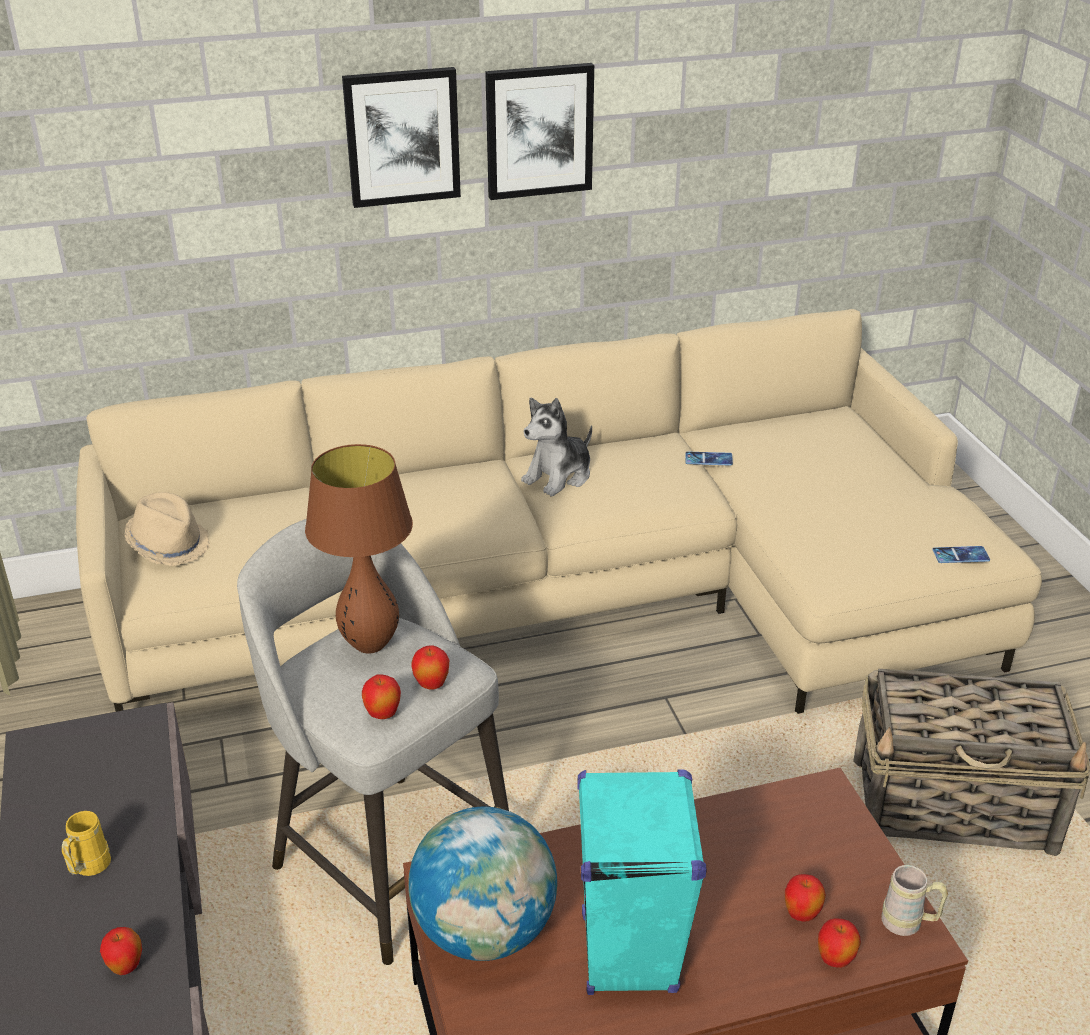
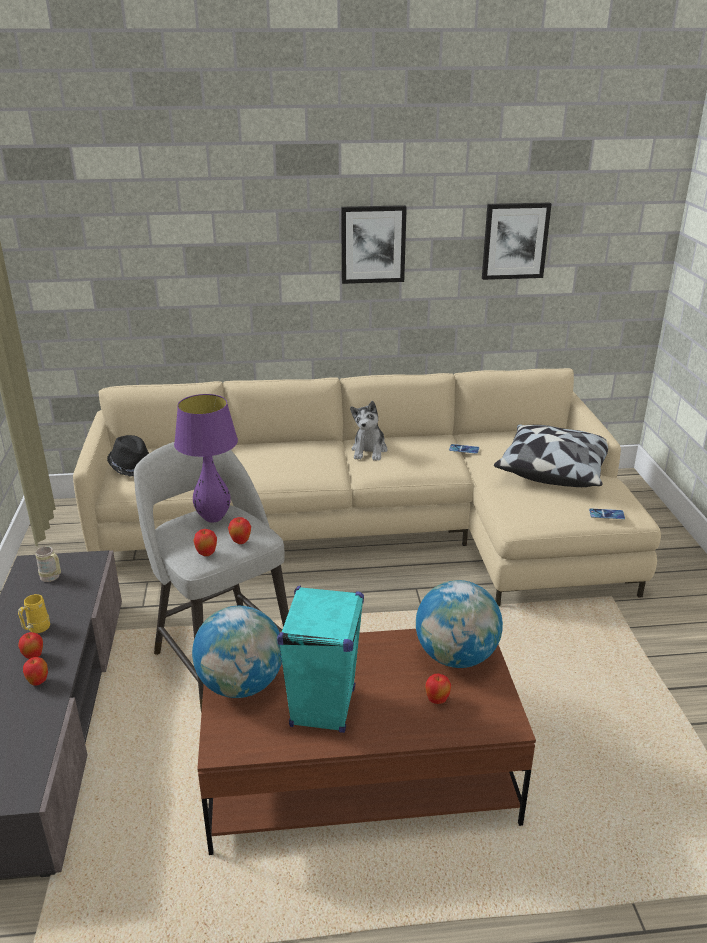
camera: 10 degrees right, 5 degrees down
beige hat [124,492,210,566] -> black hat [107,435,149,477]
brown table lamp [305,444,413,654] -> purple table lamp [174,394,238,523]
picture [342,67,461,208] -> picture moved to [482,203,551,280]
plush toy [521,398,592,496] -> plush toy turned 45 degrees counterclockwise [350,401,388,461]
apple [818,918,861,968] -> apple moved to [18,632,43,659]
basket [853,669,1090,856] -> none
beige mug [881,865,948,936] -> beige mug moved to [35,546,61,582]
none -> globe [416,580,503,668]
none -> pillow [494,424,608,487]

